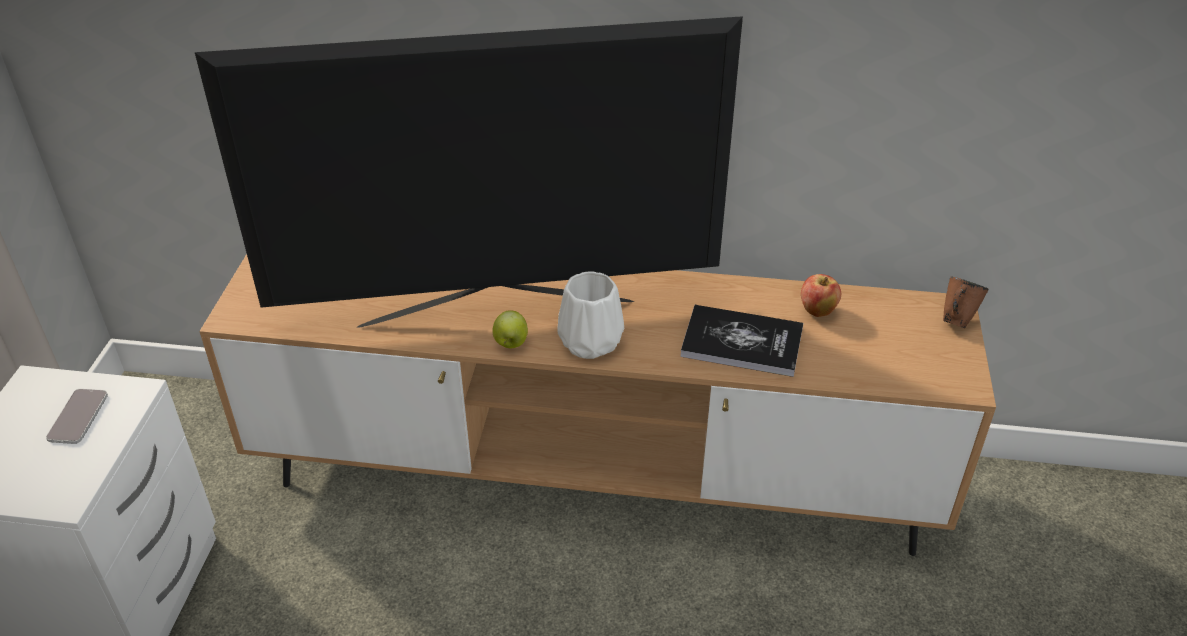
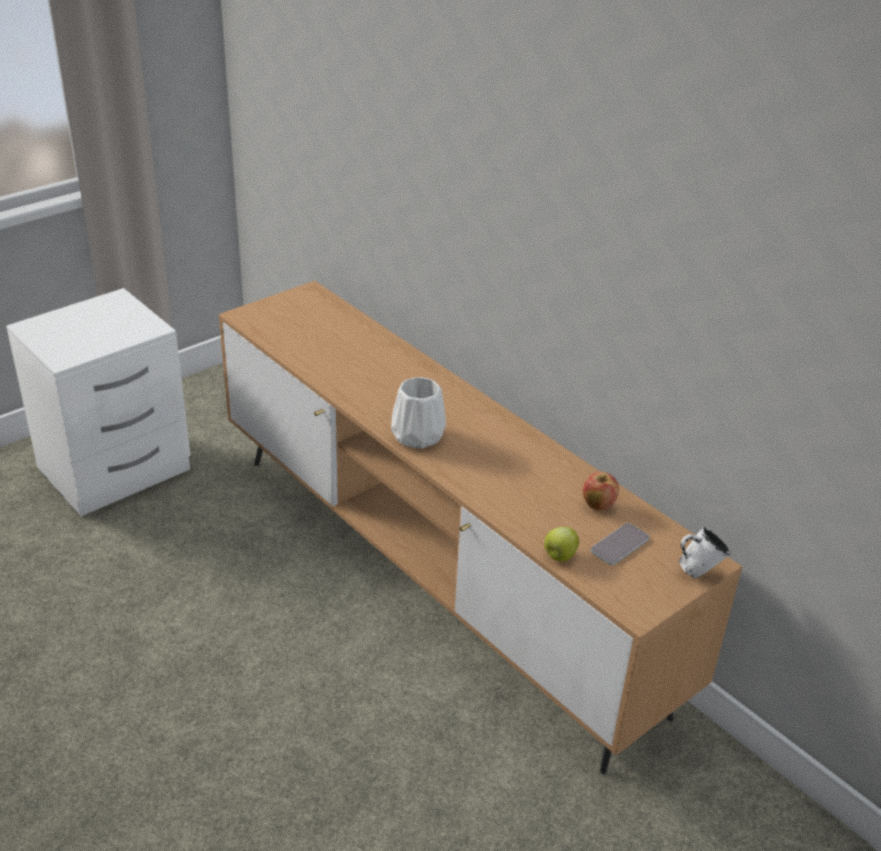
camera: 40 degrees right, 5 degrees down
phone [46,389,108,444] -> phone moved to [591,523,649,565]
television [195,16,743,327] -> none
apple [492,310,528,348] -> apple moved to [544,527,579,561]
book [680,305,803,377] -> none
brown mug [943,276,988,328] -> white mug [679,527,730,579]

